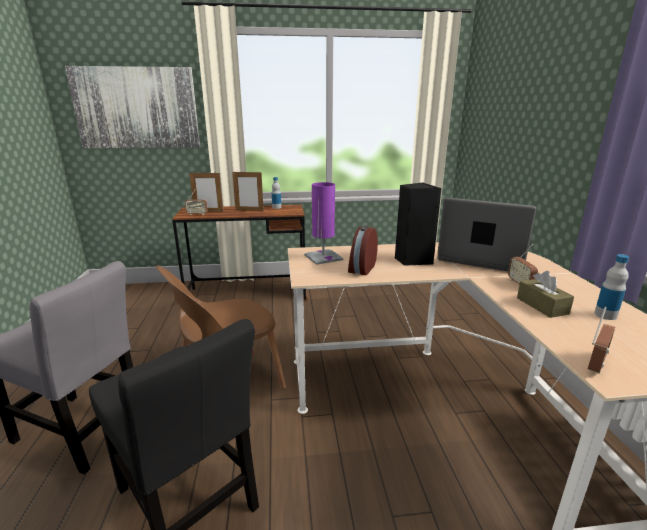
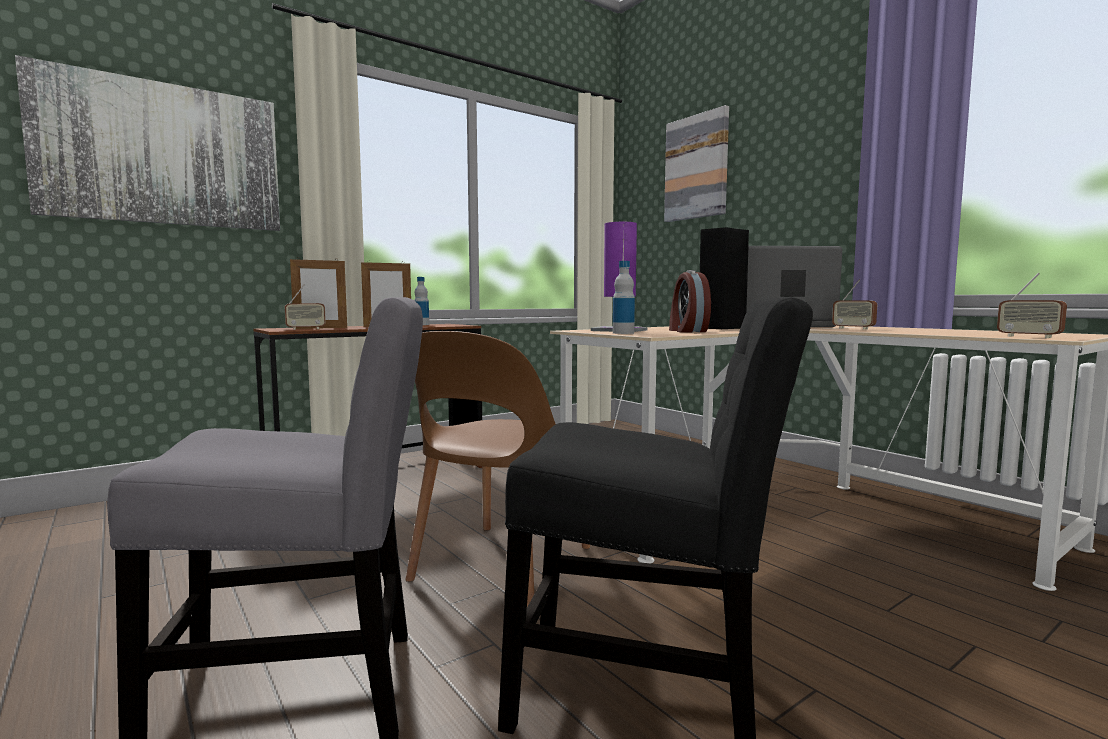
camera: 30 degrees left, 15 degrees down
brown tissue box [517,271,574,318] -> none
radio [588,307,615,374] -> radio turned 135 degrees clockwise [997,273,1067,338]
bottle [594,254,629,320] -> bottle moved to [613,261,635,334]
none -> picture [664,105,729,222]

